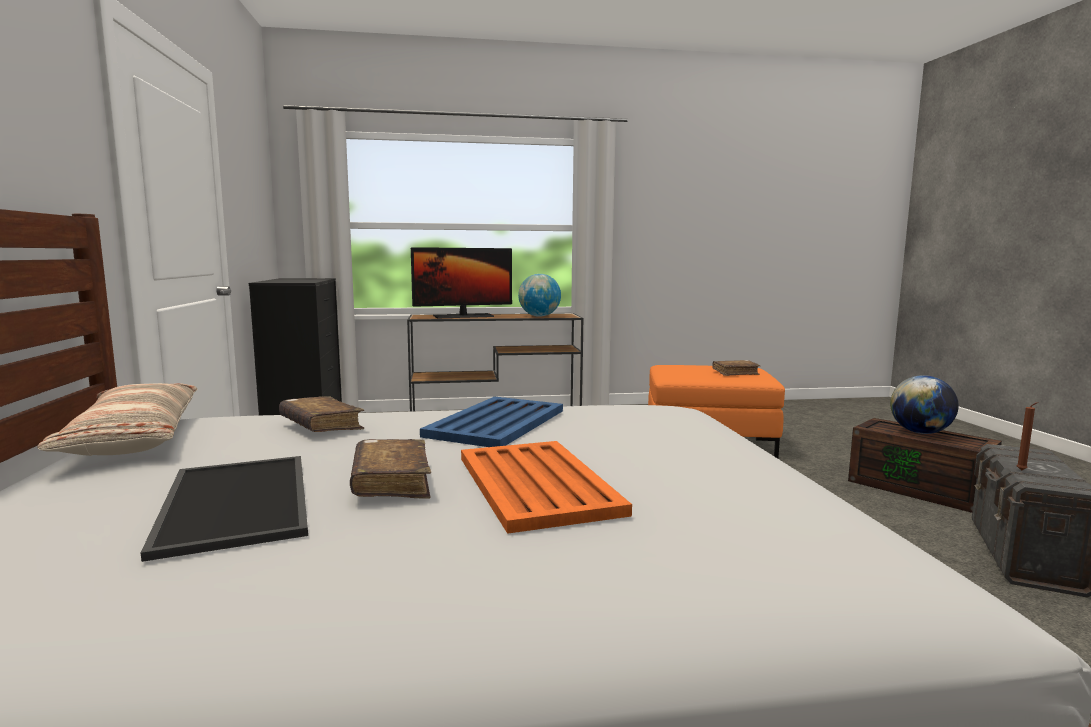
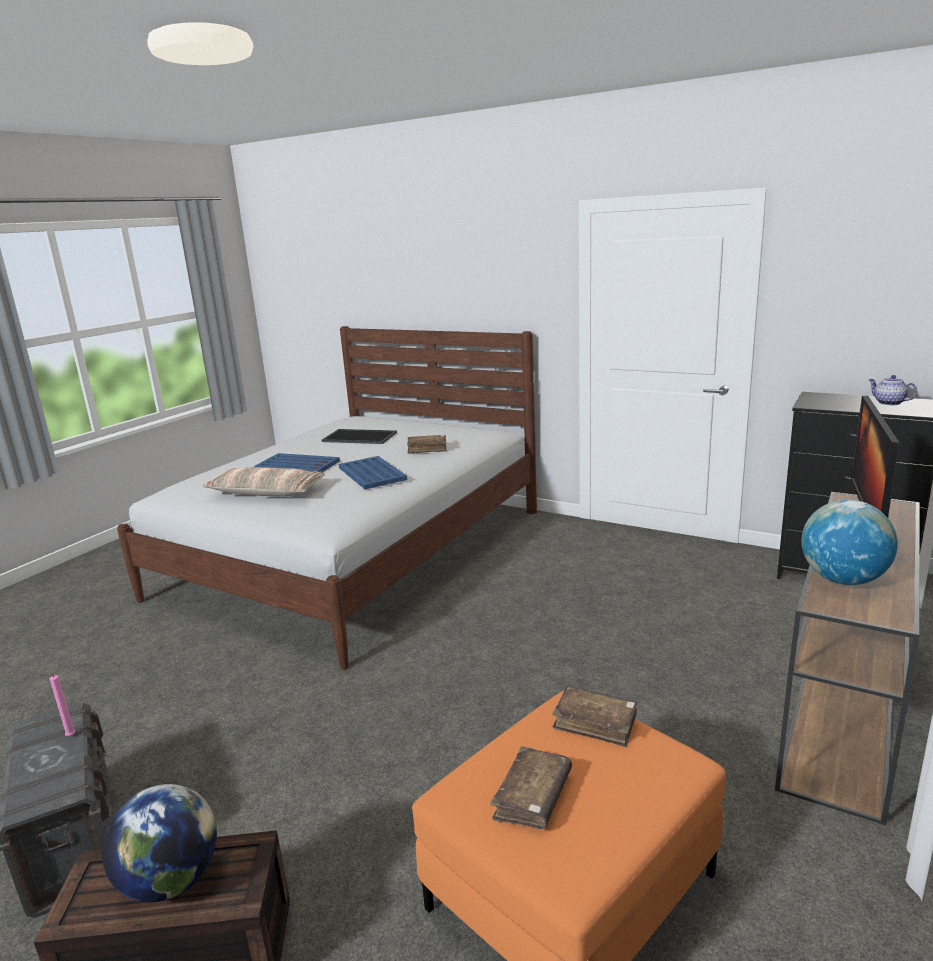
camera: 130 degrees right, 10 degrees up
pillow [37,383,197,456] -> pillow moved to [202,467,325,496]
brown book [350,439,431,499] -> brown book moved to [553,686,637,747]
orange tray [461,441,632,534] -> blue tray [254,453,340,472]
brown candle [1017,402,1038,471] -> pink candle [47,668,75,736]
none -> teapot [868,375,917,405]

